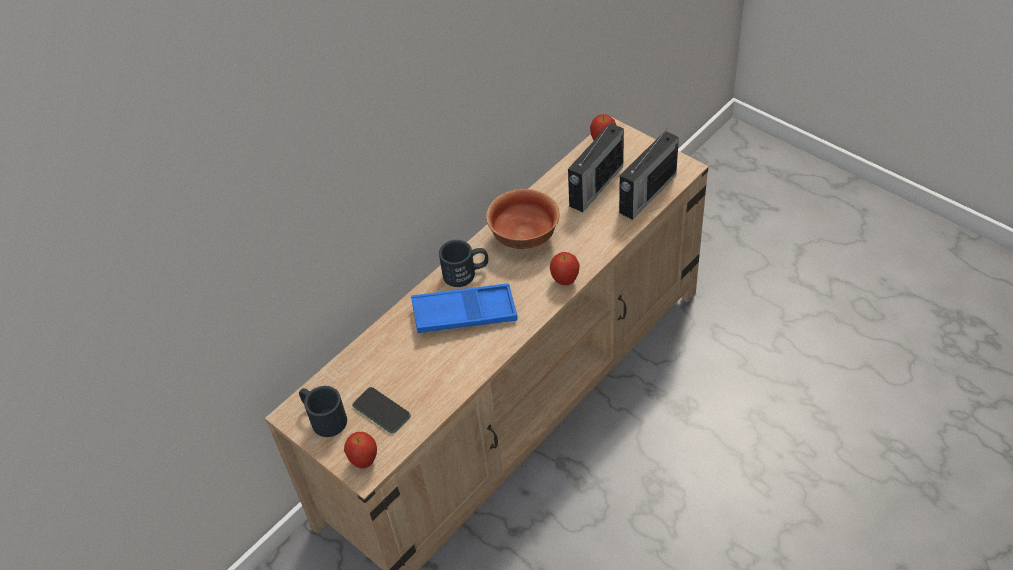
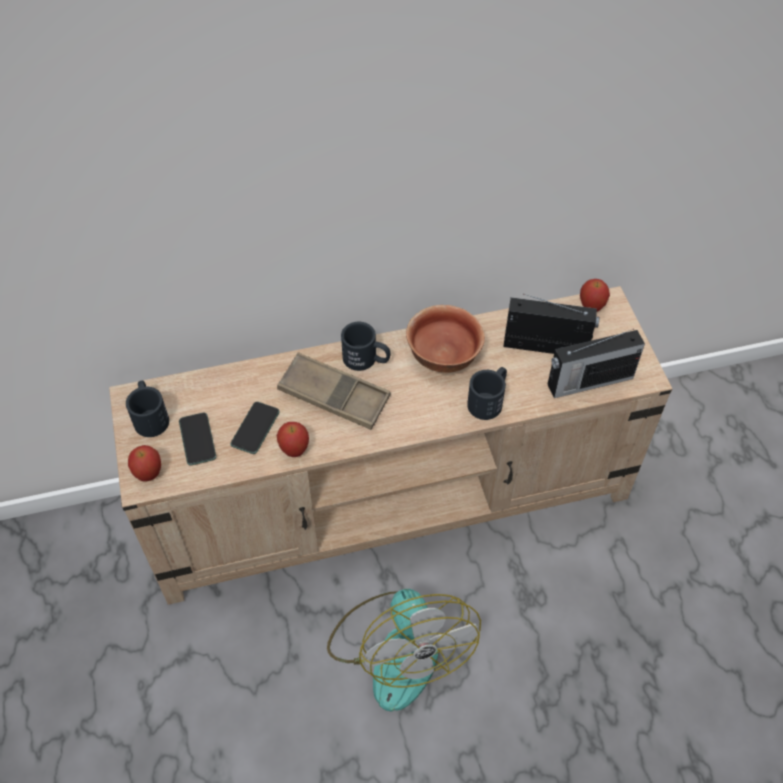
camera: 30 degrees right, 5 degrees up
blue tray [411,284,517,333] -> brown tray [277,352,390,430]
apple [550,252,579,285] -> apple moved to [276,422,309,457]
radio [568,121,624,212] -> radio turned 150 degrees counterclockwise [503,294,599,354]
none -> phone [230,402,280,454]
none -> fan [327,589,481,712]
none -> black mug [467,367,507,420]

